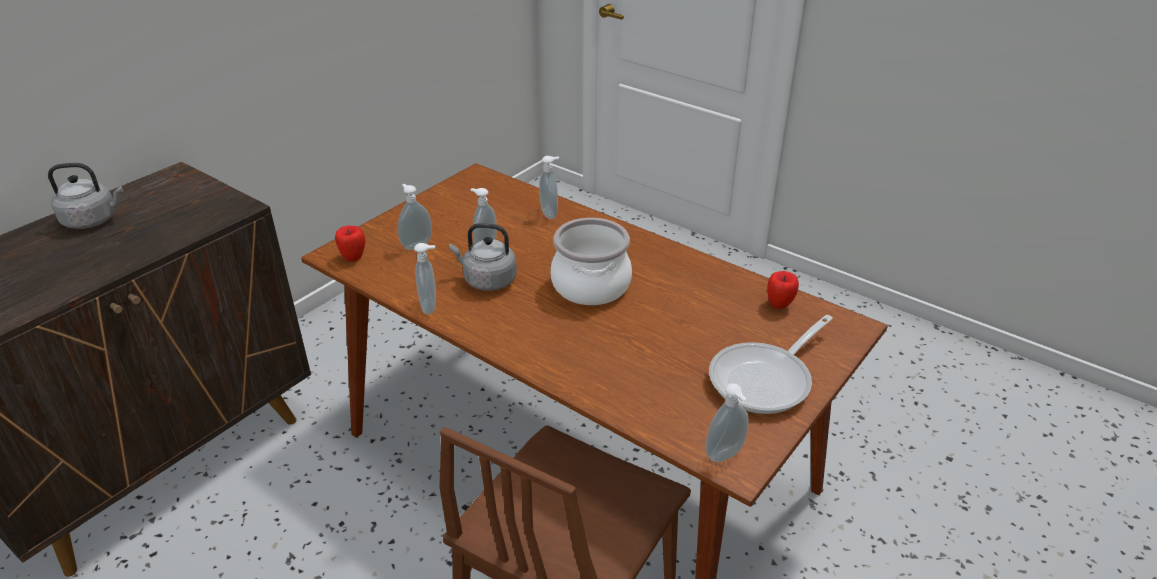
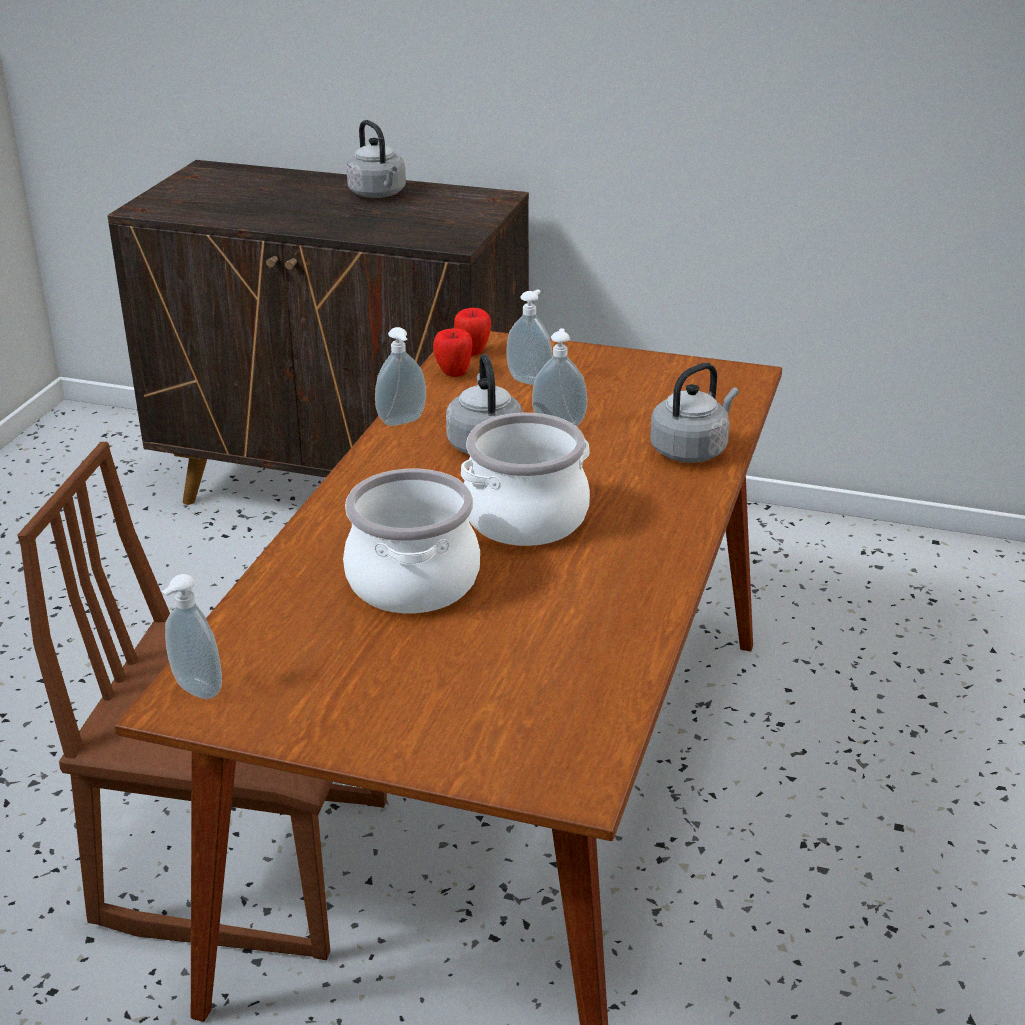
camera: 70 degrees right, 5 degrees down
soap dispenser [539,156,559,219] -> grey kettle [650,363,739,463]
frying pan [709,315,833,414] -> none
apple [767,271,799,309] -> apple moved to [433,328,472,377]
none -> cooking pot [343,469,480,614]

